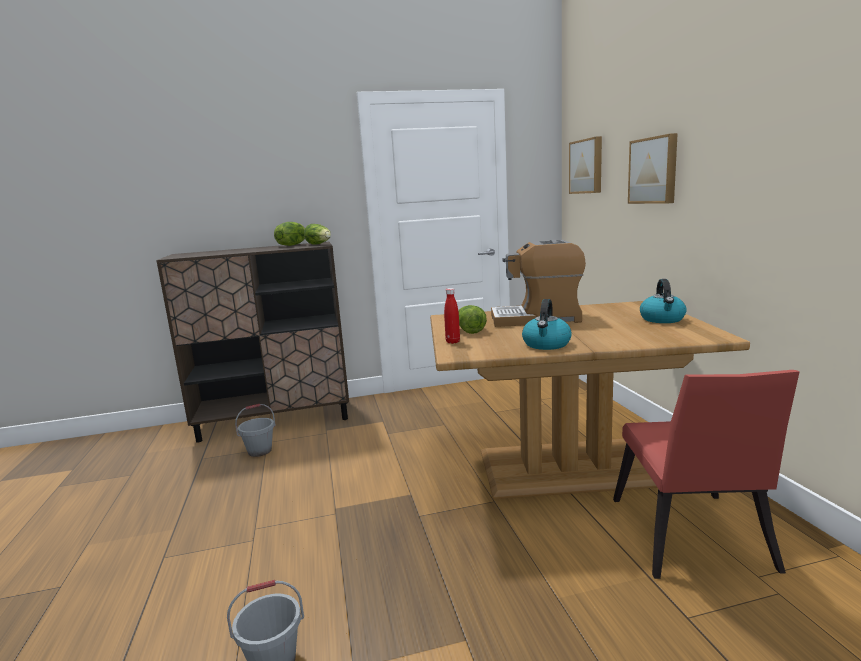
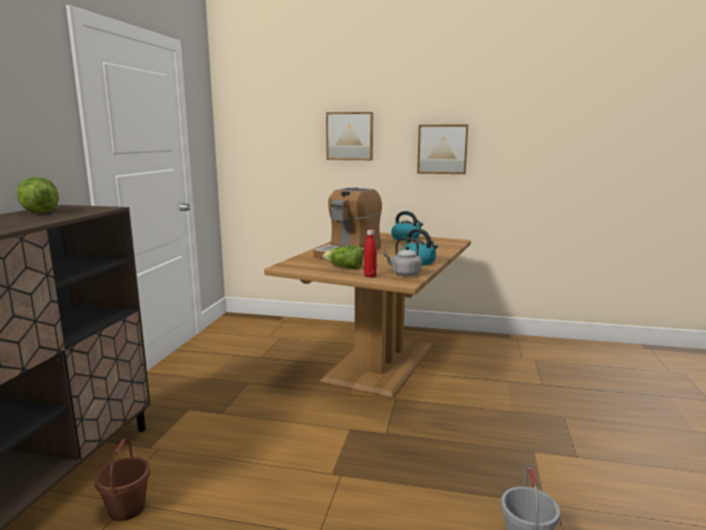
camera: 65 degrees left, 0 degrees up
grey bucket [235,404,275,457] -> brown bucket [94,439,150,521]
lettuce [304,224,331,245] -> none
picture [569,136,602,194] -> picture moved to [417,125,468,174]
red chair [613,370,800,579] -> none
none -> grey kettle [384,238,422,276]

